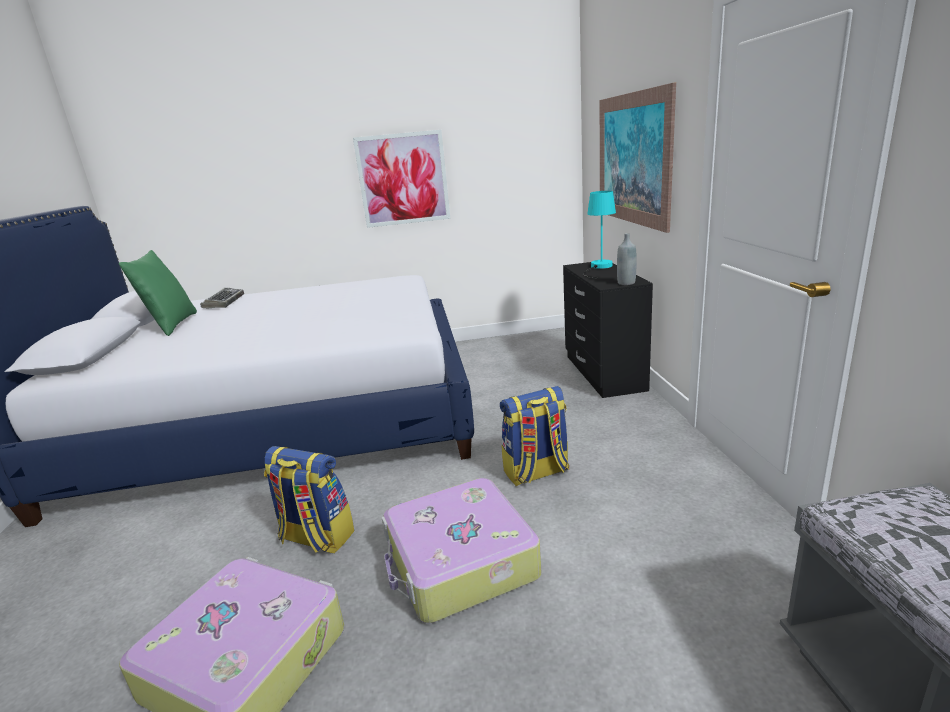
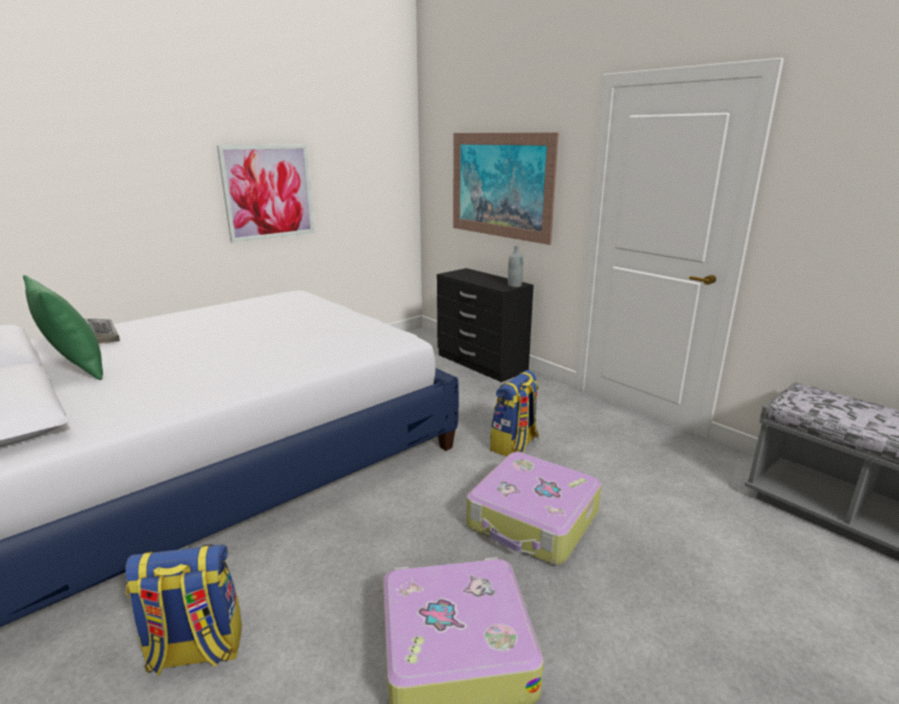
camera: 35 degrees left, 0 degrees up
backpack [264,446,354,553] -> backpack moved to [125,544,242,676]
turquoise table lamp [583,191,616,278] -> none

